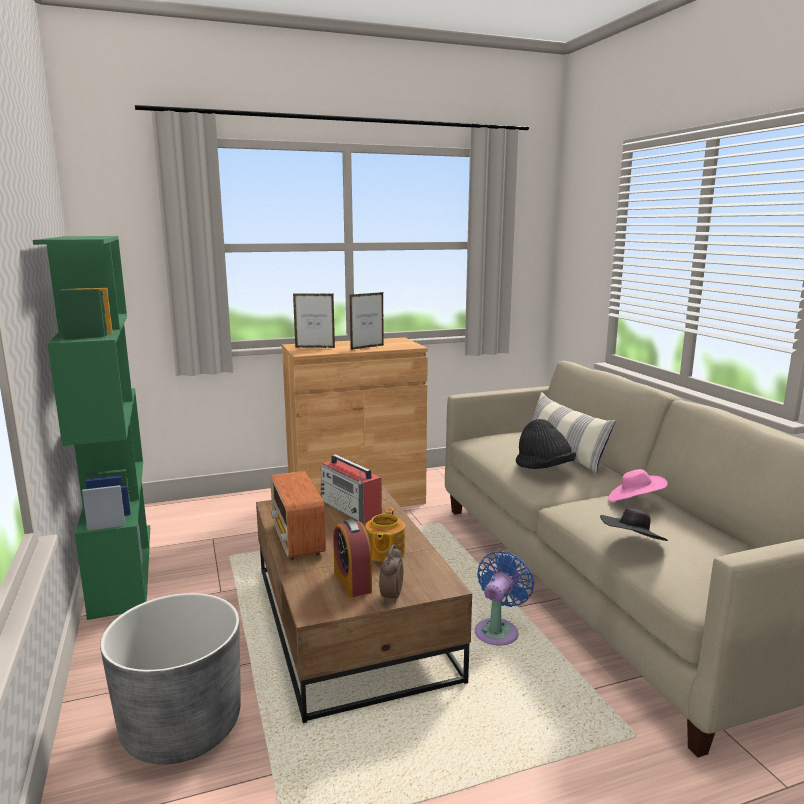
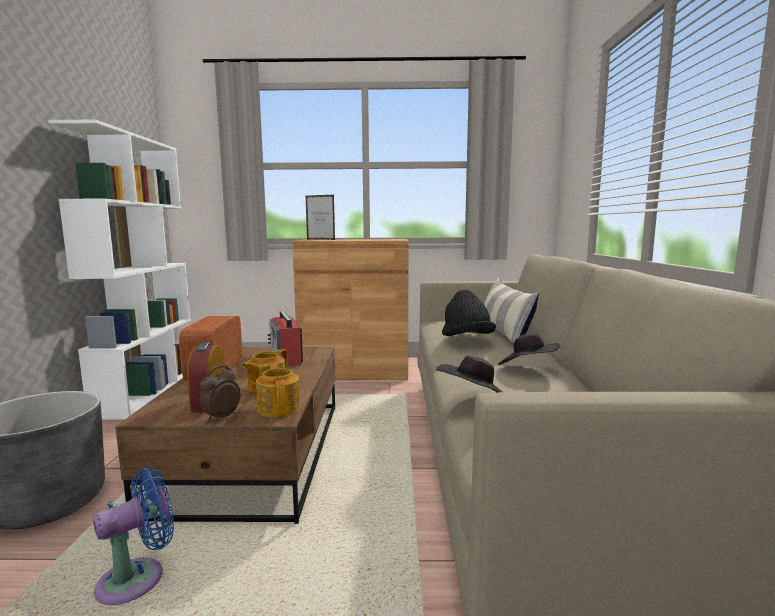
camera: 20 degrees right, 5 degrees down
green bookcase [33,236,150,620] -> white bookcase [48,119,190,419]
picture frame [350,292,384,350] -> none
blue fan [475,551,534,645] -> blue fan moved to [93,467,174,605]
pink hat [608,469,668,502] -> black hat [498,333,560,365]
none -> teapot [256,364,300,417]

